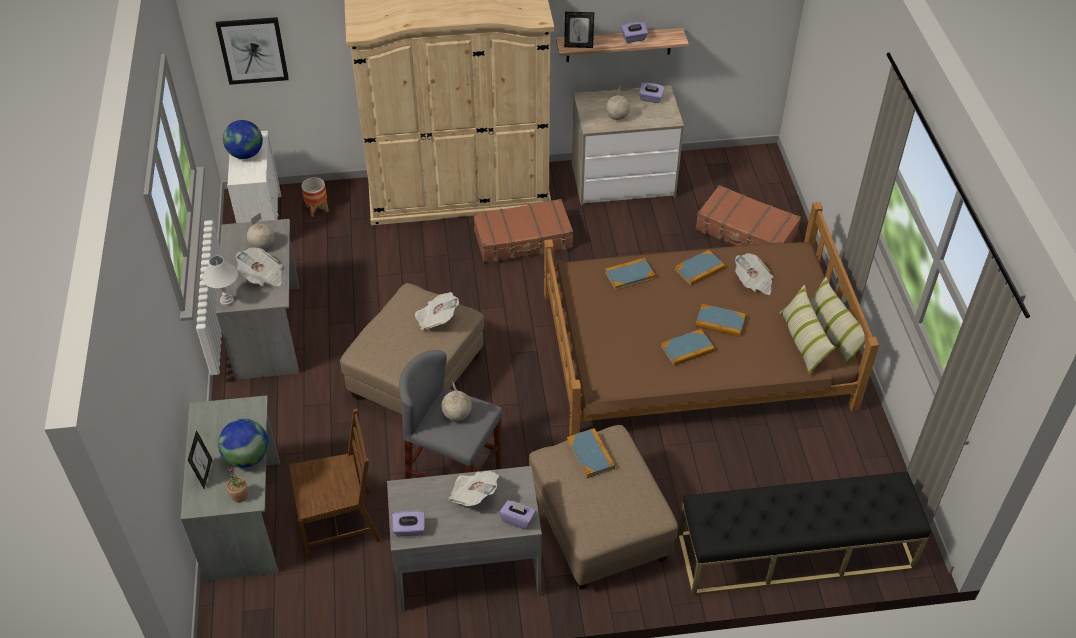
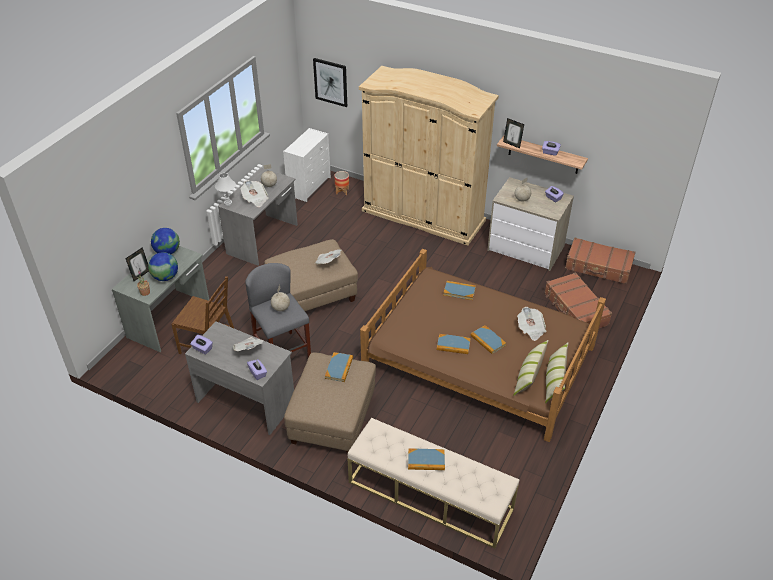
camera: 35 degrees right, 5 degrees down
globe [223,120,263,159] -> globe moved to [151,228,180,254]
brown suitcase [473,199,573,263] -> brown suitcase moved to [565,237,635,284]
book [675,250,725,286] -> book moved to [408,449,445,470]
black bench [678,471,931,595] -> beige bench [347,418,519,549]

